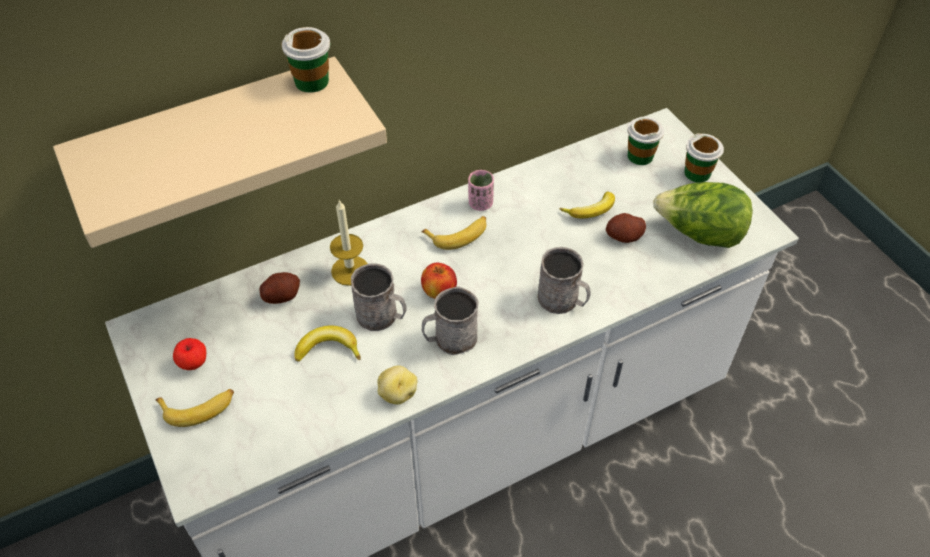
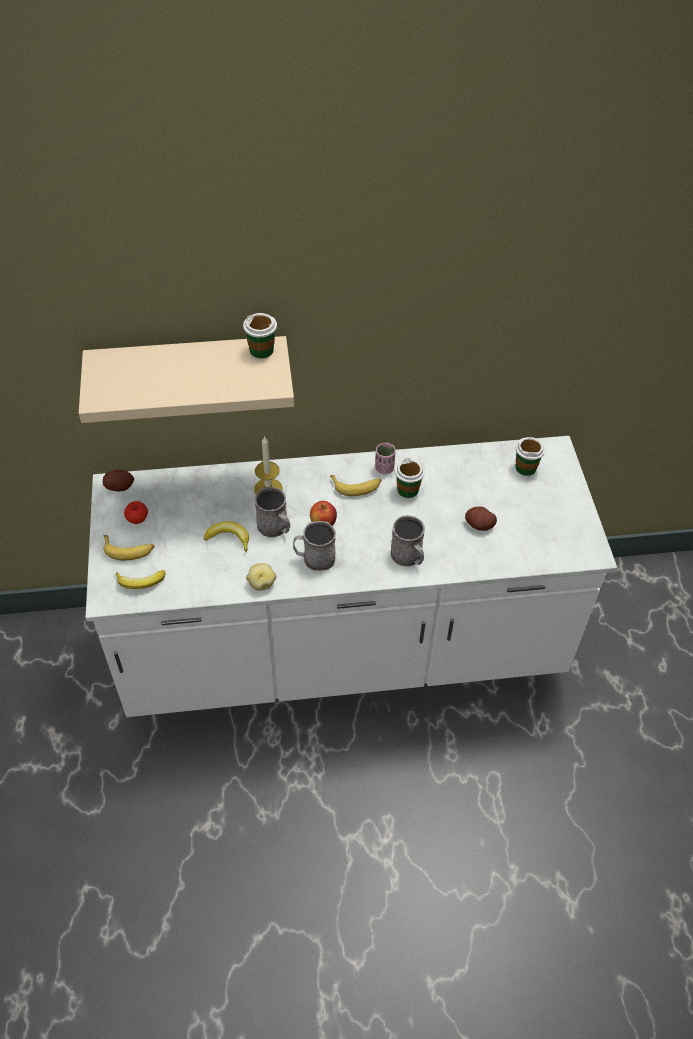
camera: 20 degrees right, 0 degrees up
potato [259,272,300,304] -> potato moved to [103,469,134,492]
banana [560,192,615,219] -> banana moved to [116,570,166,589]
lettuce [653,182,753,248] -> none
cup [684,133,724,182] -> cup moved to [395,458,425,498]

